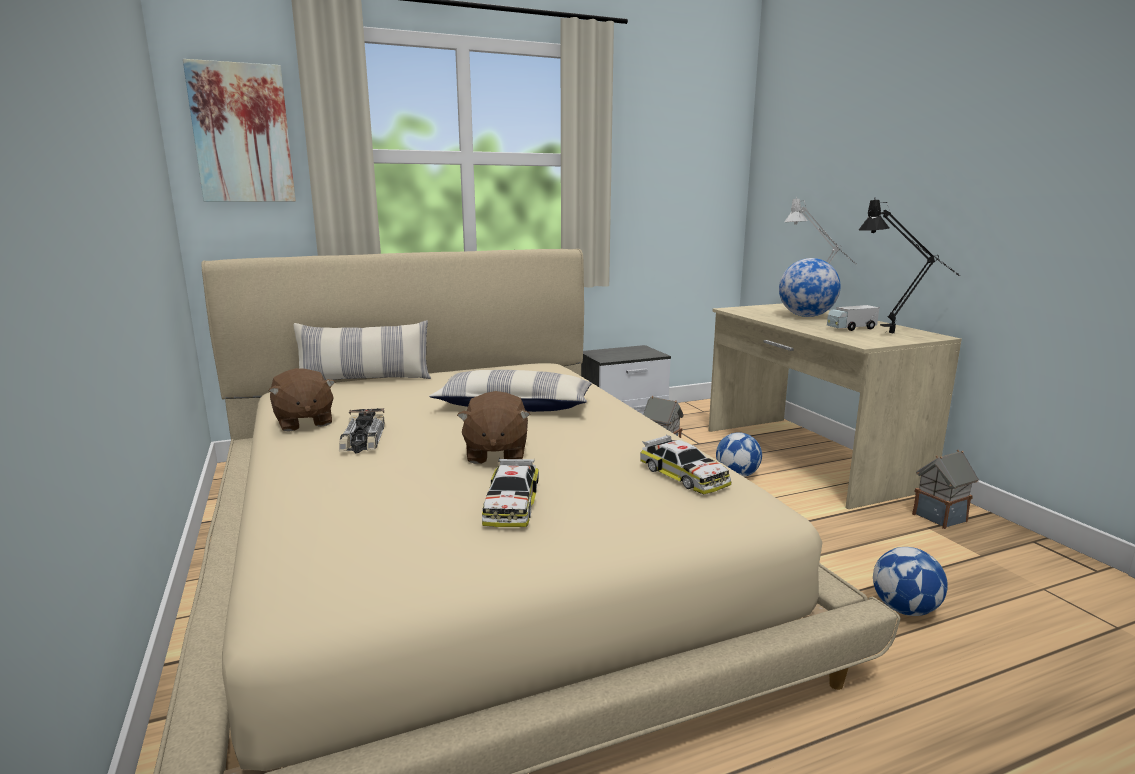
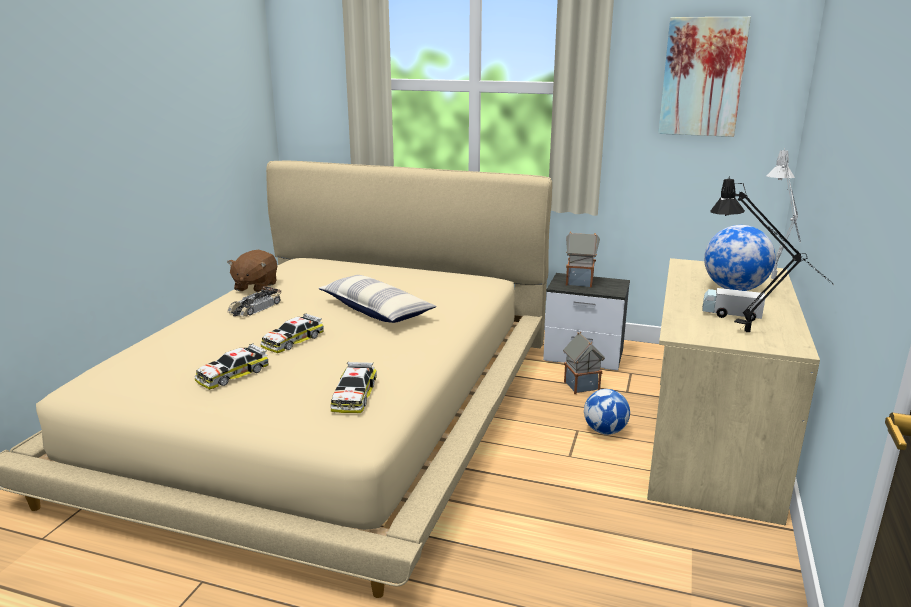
camera: 40 degrees right, 5 degrees up
picture [183,59,296,202] -> picture moved to [658,17,751,137]
pillow [294,320,431,380] -> none
brown plush toy [457,391,531,464] -> toy car [260,313,324,353]
football [873,547,948,616] -> none
toy house [912,450,979,529] -> toy house moved to [566,231,600,288]

